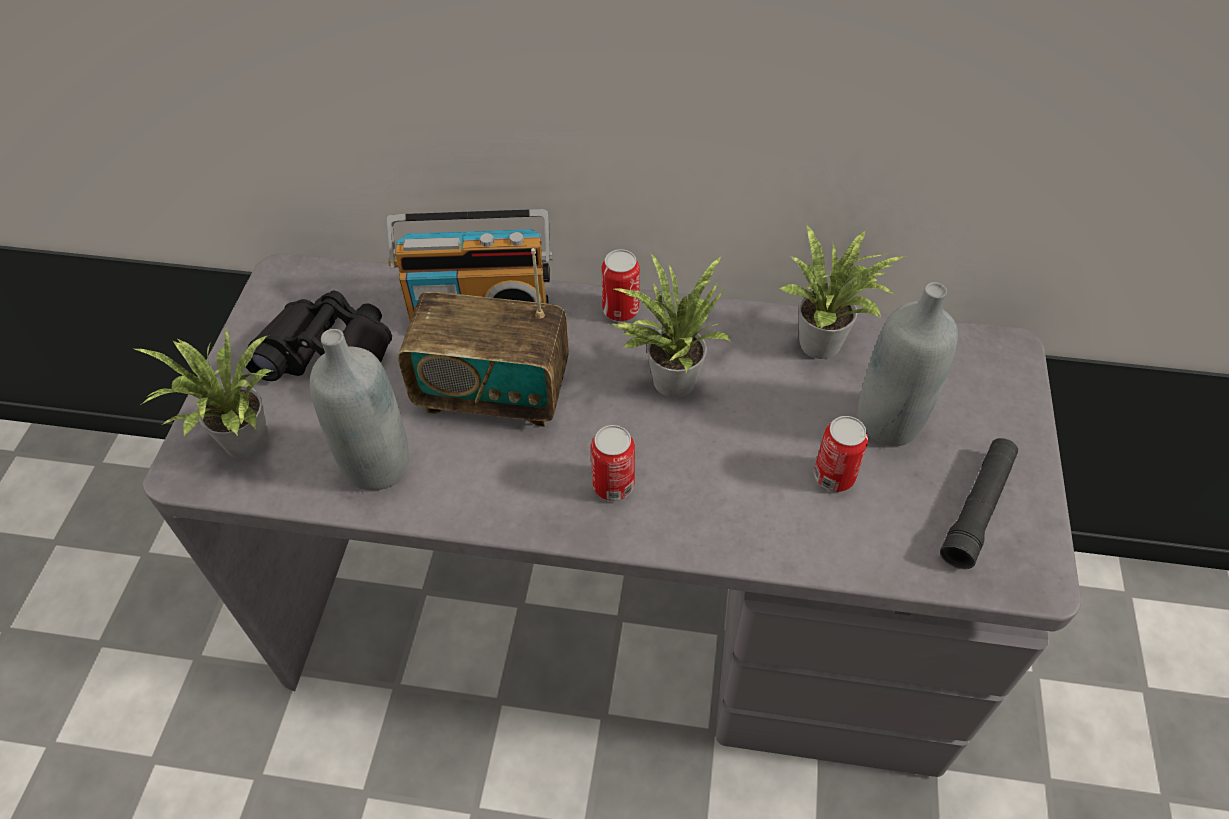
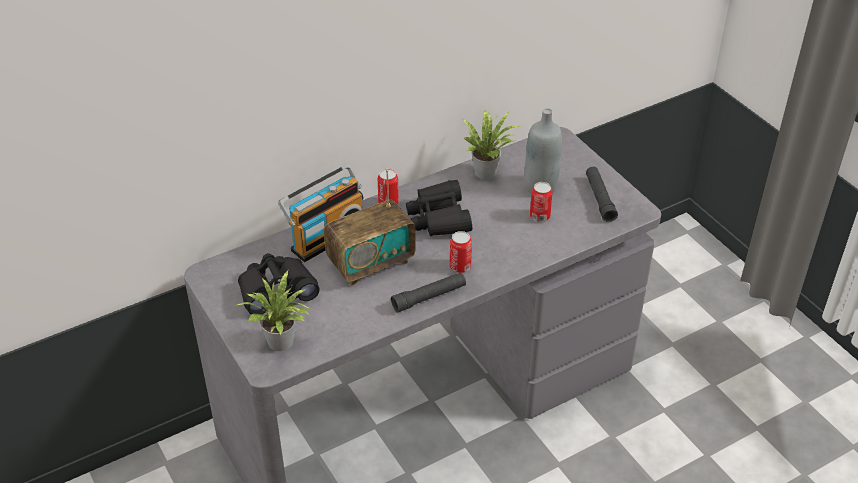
camera: 40 degrees left, 10 degrees down
grey bottle [310,329,409,490] -> none
potted plant [611,254,732,398] -> black binoculars [406,180,472,236]
none -> black flashlight [391,273,466,313]

